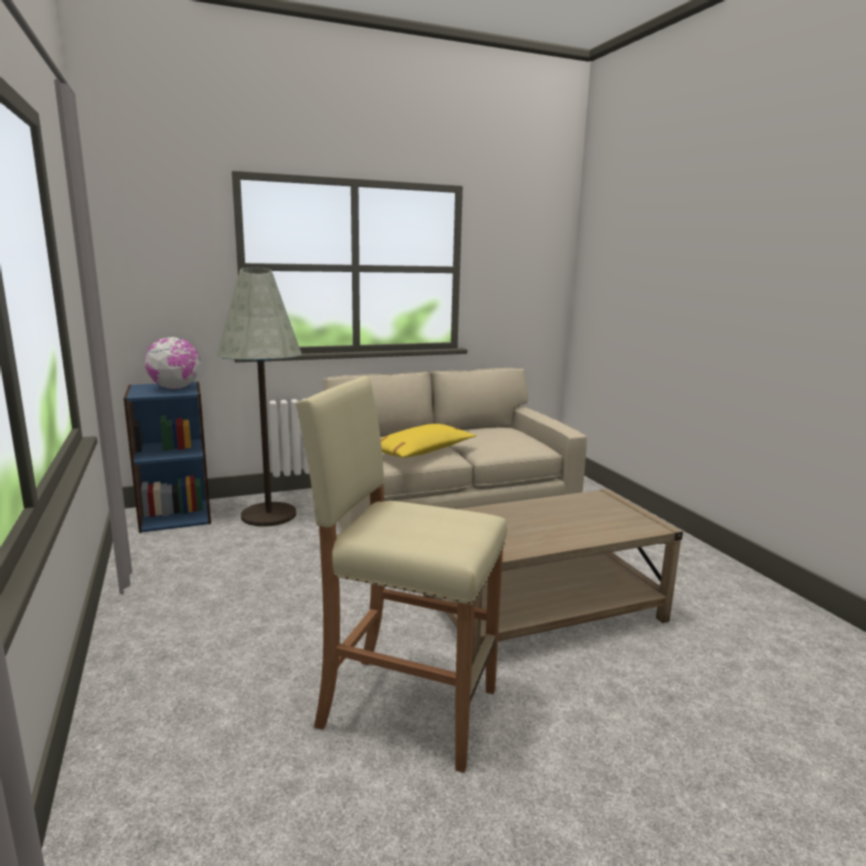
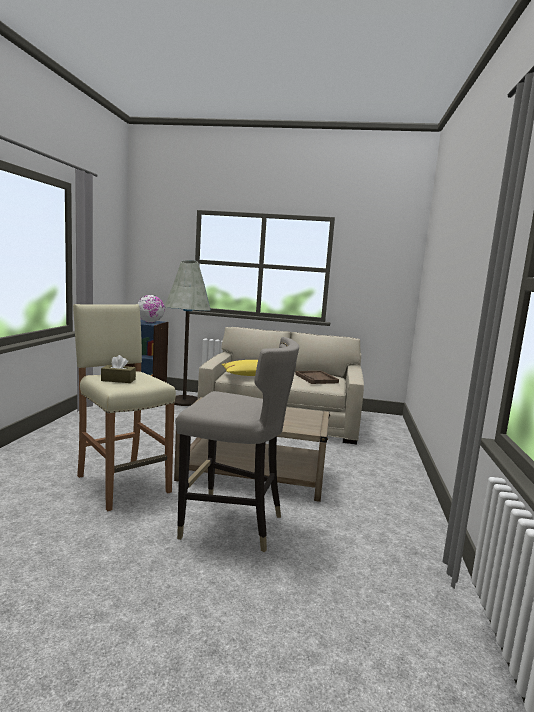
camera: 30 degrees right, 5 degrees down
none -> brown tissue box [101,355,136,383]
none -> grey stool [176,337,299,552]
none -> brown tray [295,371,339,384]

